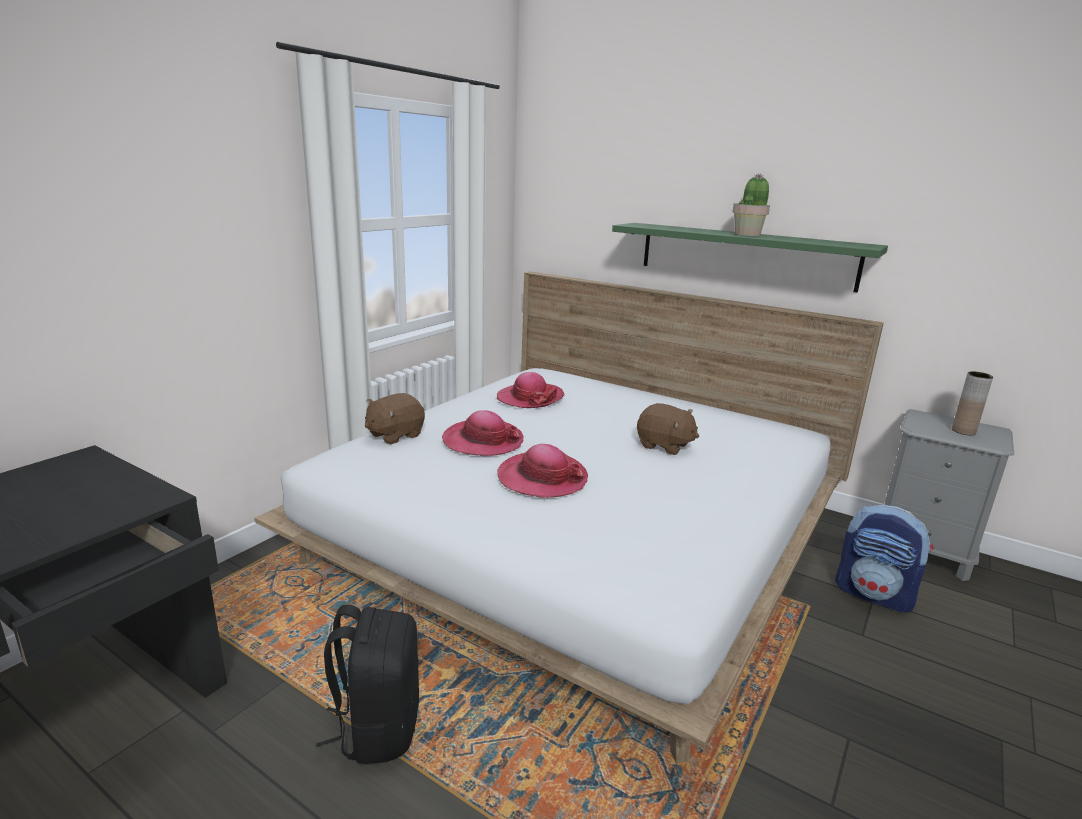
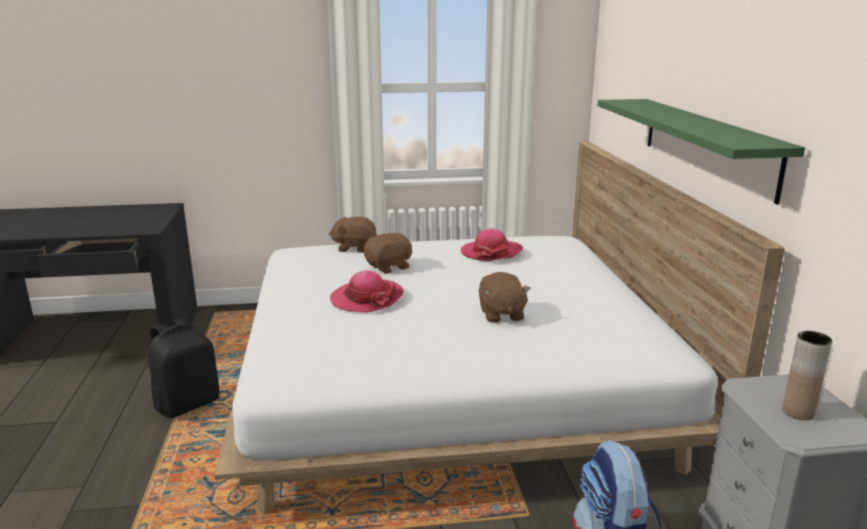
camera: 50 degrees right, 0 degrees up
hat [442,410,523,456] -> brown plush toy [364,232,412,274]
potted plant [732,174,770,236] -> none

